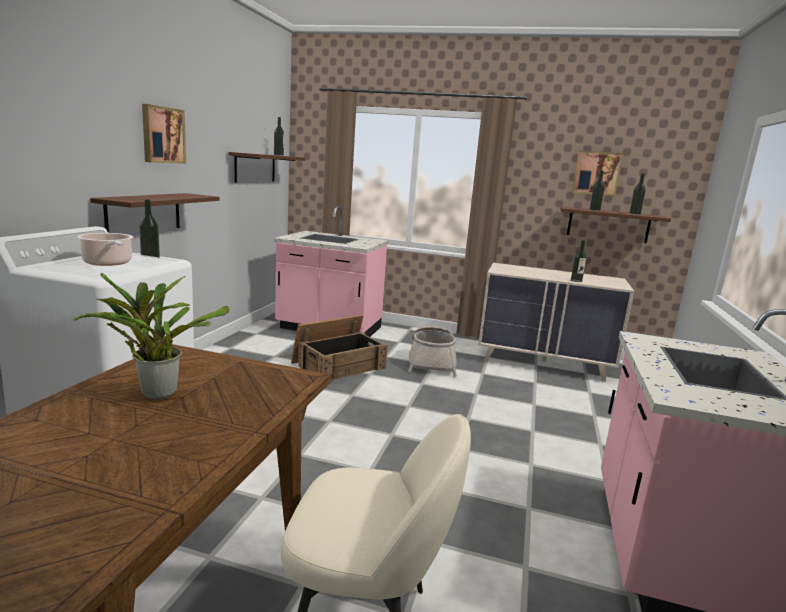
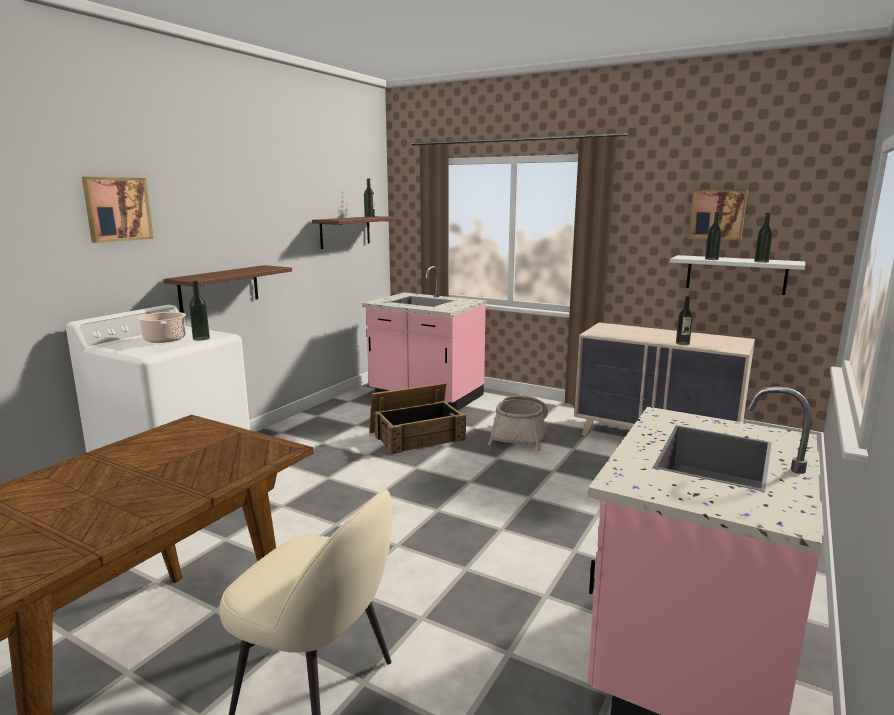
camera: 15 degrees right, 0 degrees up
potted plant [73,273,230,400] -> none
picture [142,104,186,164] -> picture moved to [82,177,154,243]
brown shelf [560,207,671,243] -> white shelf [670,255,805,295]

